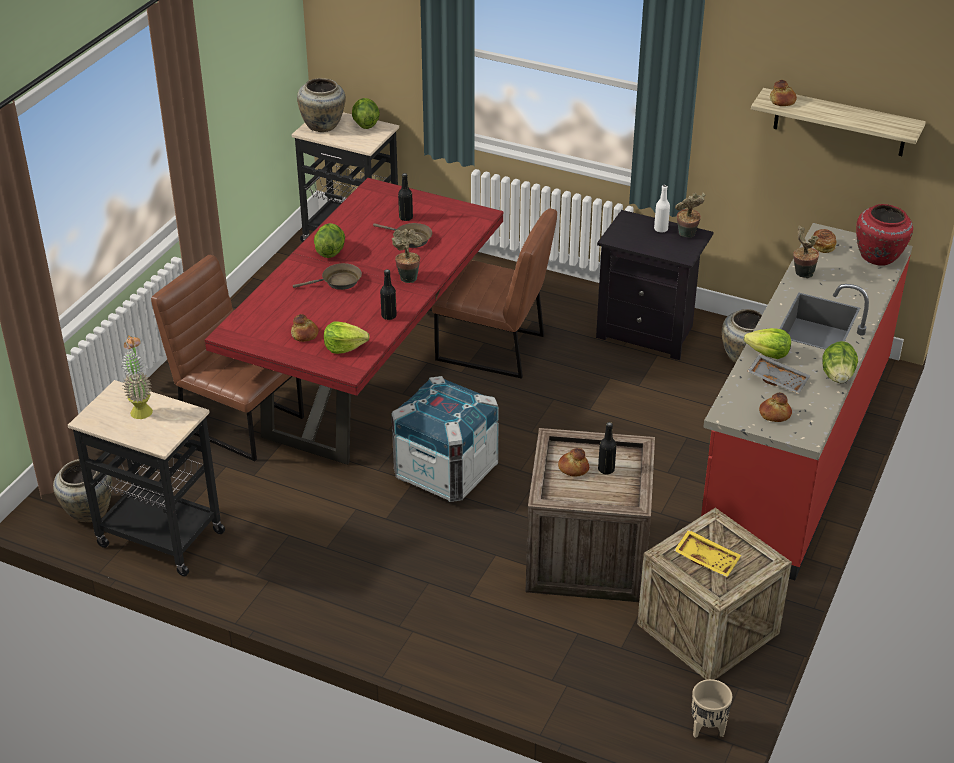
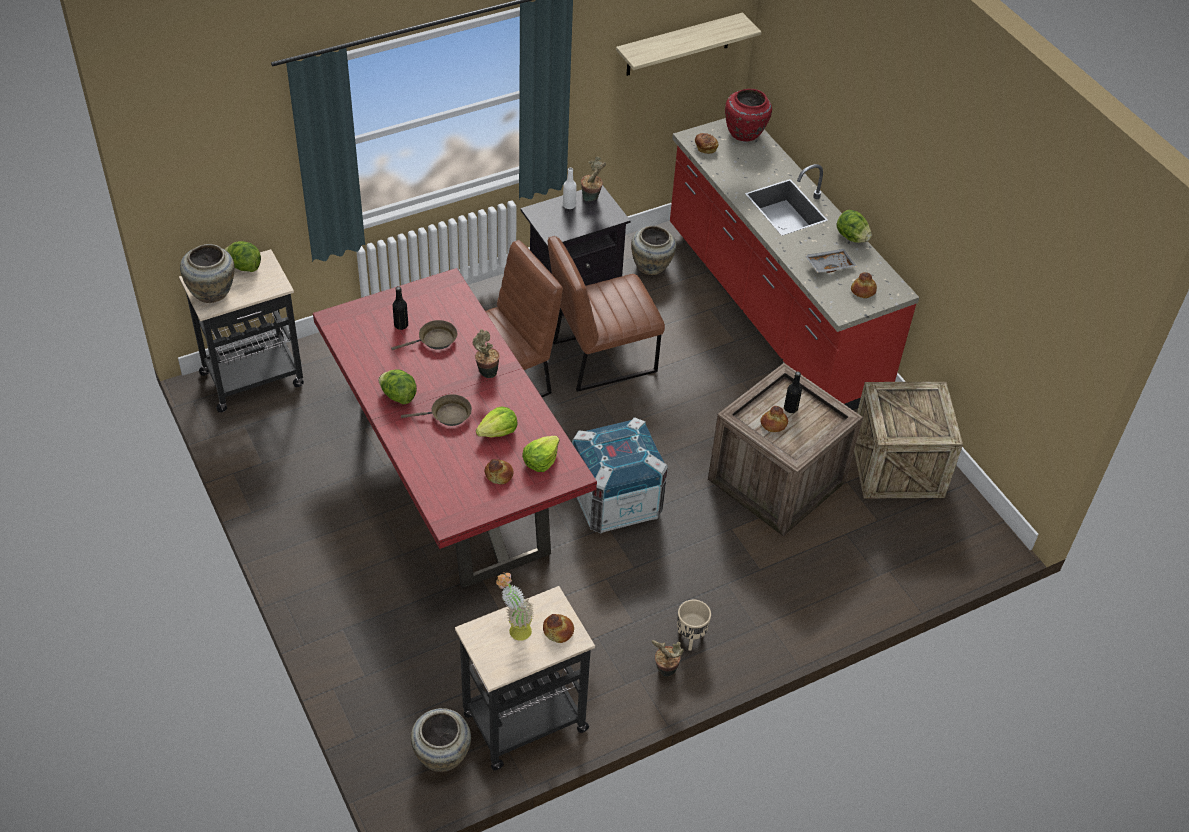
camera: 55 degrees left, 10 degrees up
brown chair [151,255,304,461] -> brown chair moved to [548,236,665,392]
brown frying pan [293,263,362,290] -> brown frying pan turned 60 degrees clockwise [401,394,472,426]
black bottle [380,269,397,320] -> none
yellow tray [674,529,741,577] -> none
beige planter [692,679,732,738] -> beige planter moved to [677,600,711,651]
lettuce [744,328,791,359] -> lettuce moved to [476,406,517,438]
bread [770,80,797,106] -> bread moved to [543,614,574,643]
potted plant [793,226,819,278] -> potted plant moved to [652,640,684,677]

